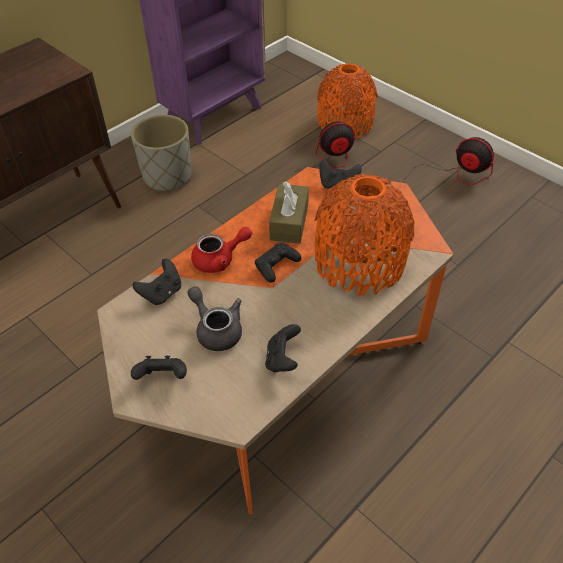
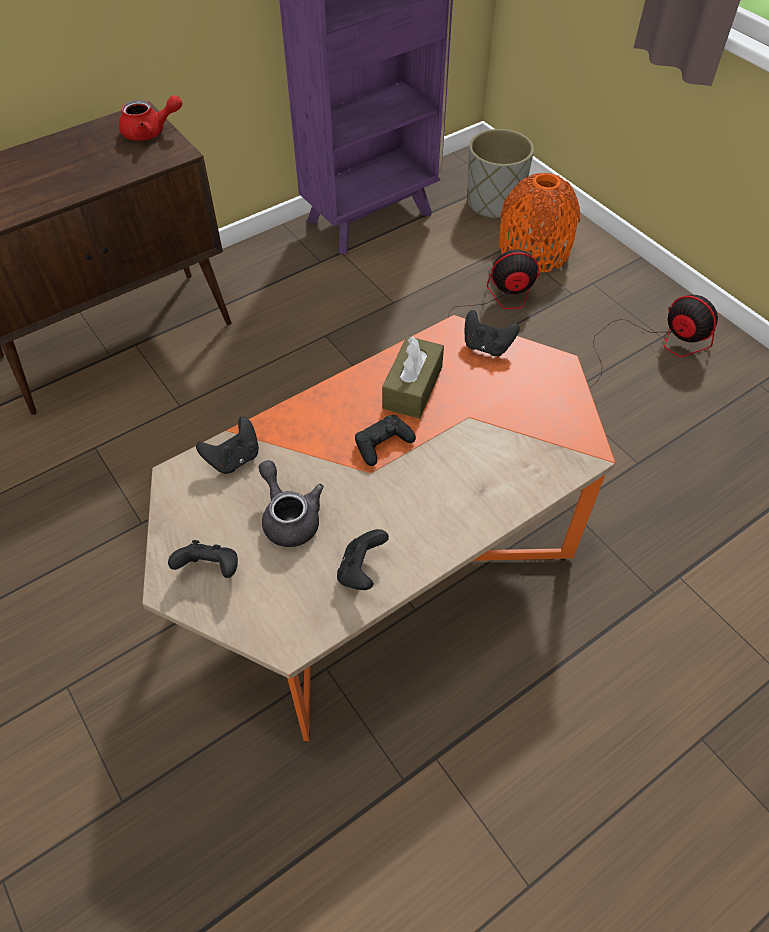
camera: 10 degrees right, 5 degrees up
grey planter [131,115,191,192] -> grey planter moved to [467,129,534,219]
red teapot [191,227,252,273] -> red teapot moved to [119,95,182,141]
orange vase [314,174,415,296] -> none

